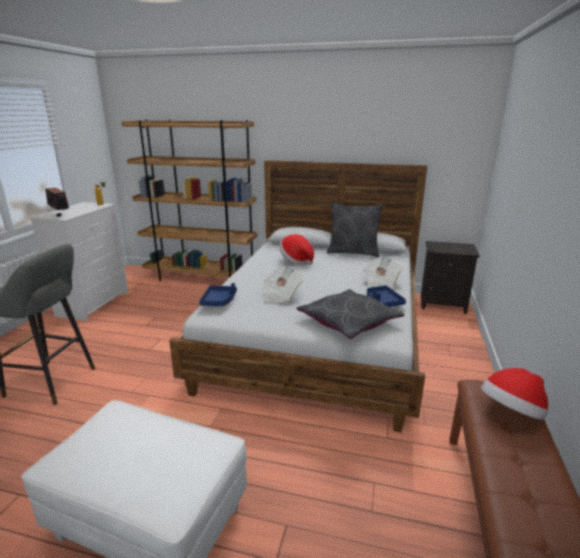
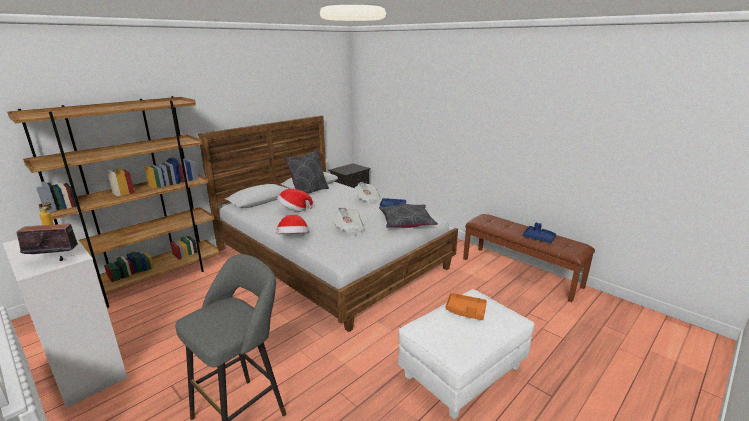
camera: 60 degrees left, 0 degrees up
blue tray [199,283,237,306] -> blue tray moved to [523,222,556,243]
hat [481,368,548,420] -> hat moved to [276,215,309,234]
none -> orange tray [445,293,487,320]

